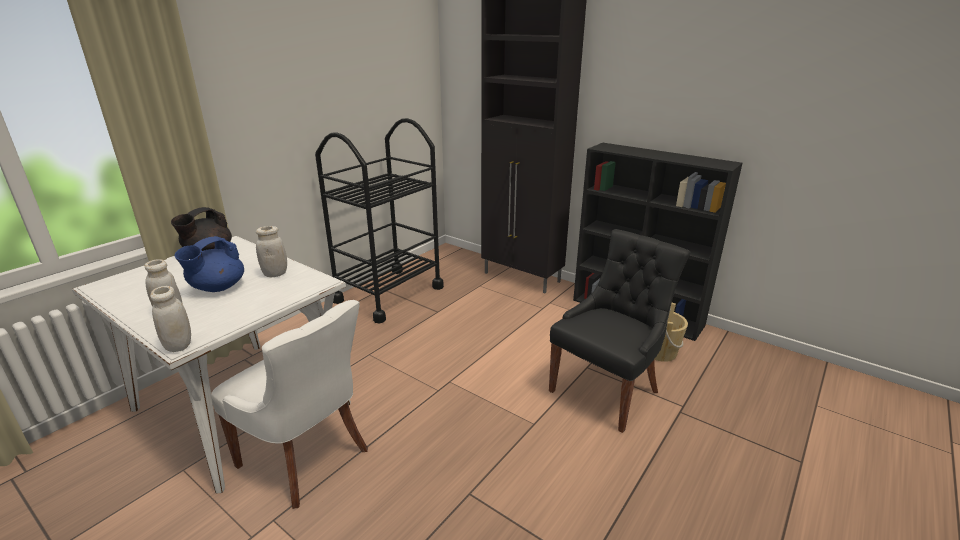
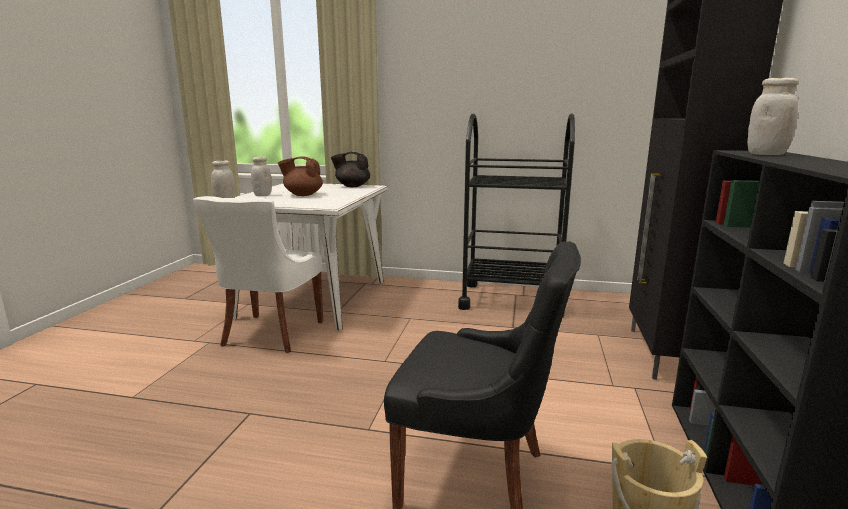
camera: 65 degrees right, 10 degrees down
blue teapot [175,236,244,292] -> brown teapot [278,156,323,196]
white jar [256,226,287,277] -> white jar moved to [747,78,799,155]

